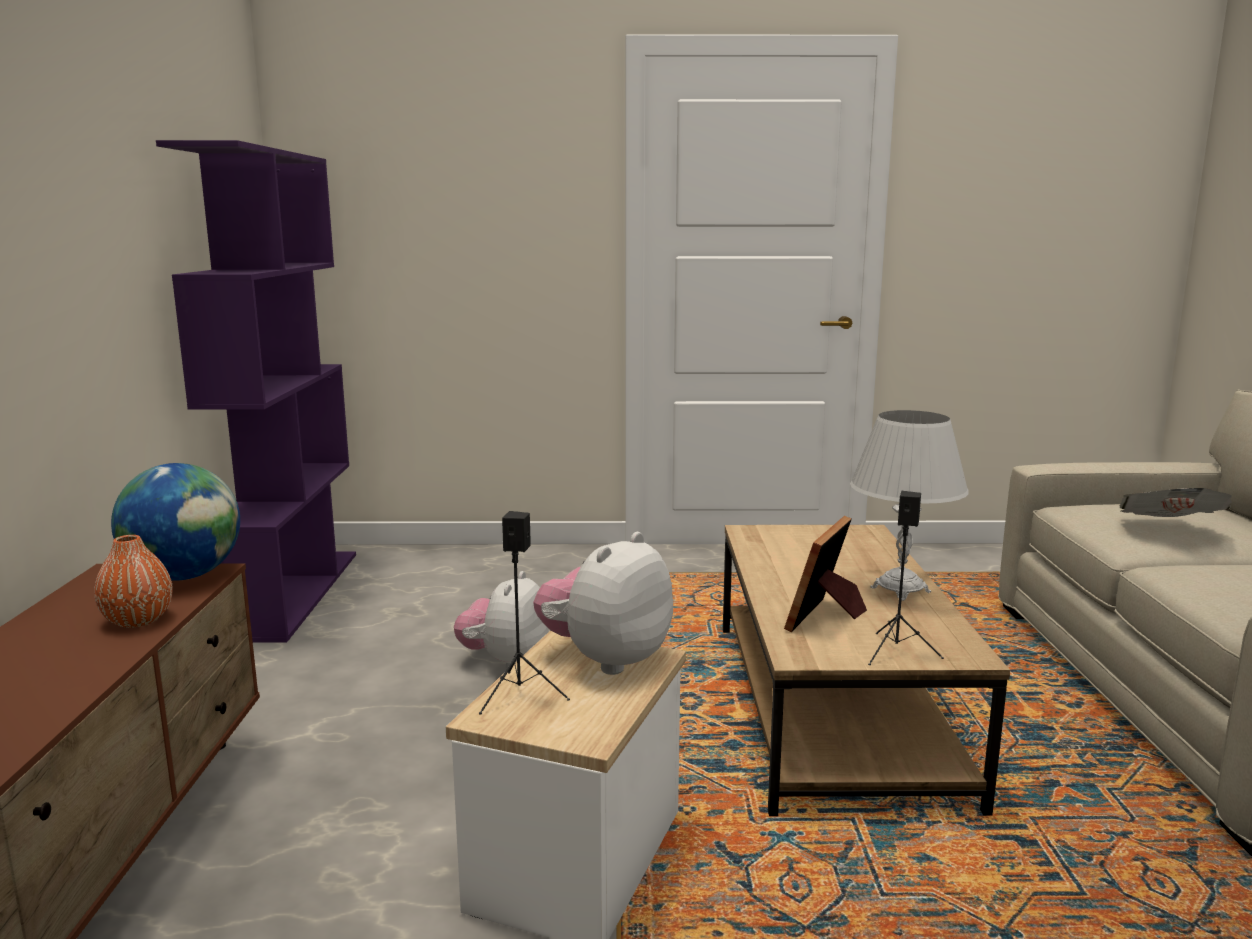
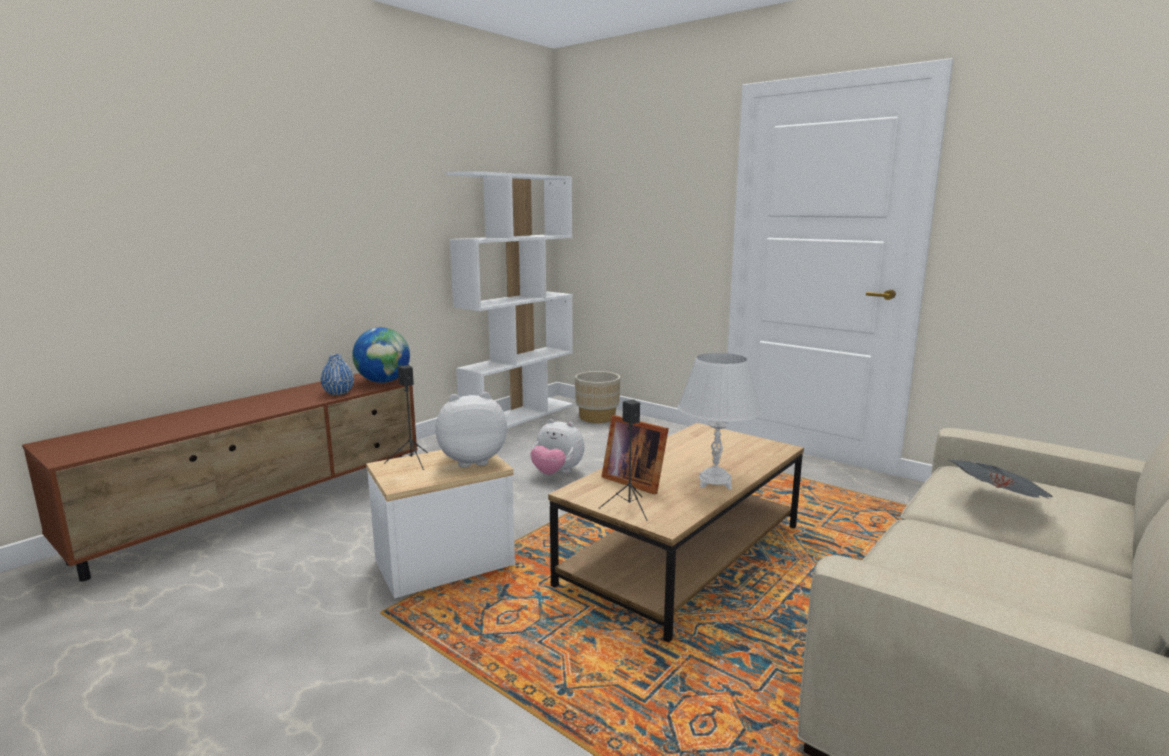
camera: 40 degrees right, 0 degrees up
orange vase [94,535,173,628] -> blue vase [321,354,354,395]
purple bookcase [156,140,356,643] -> white bookcase [446,171,573,428]
plush toy [454,571,549,668] -> plush toy turned 120 degrees counterclockwise [530,419,584,475]
picture frame [784,516,867,632] -> picture frame turned 120 degrees counterclockwise [601,415,669,494]
none -> beige planter [575,371,620,423]

